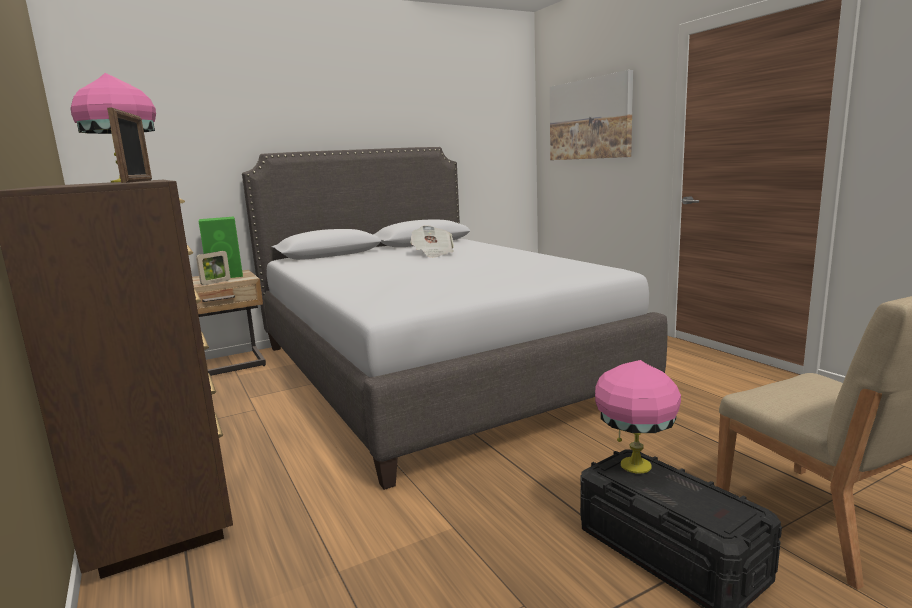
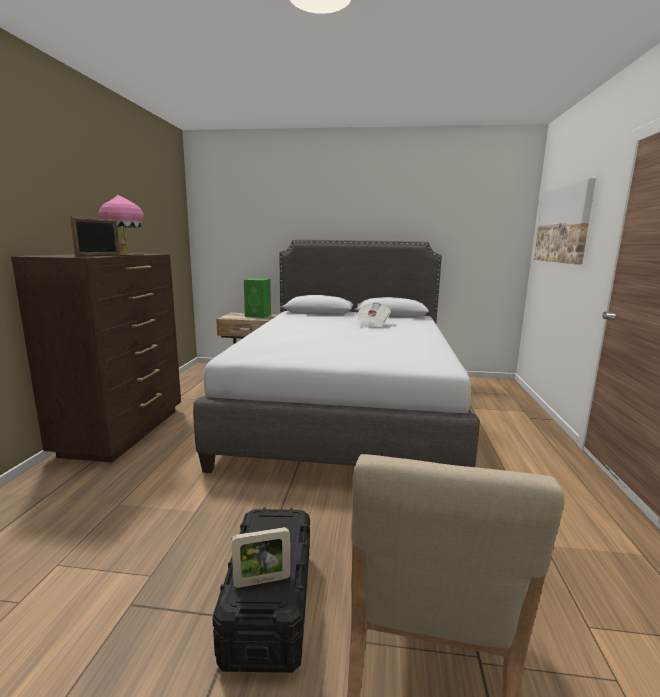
camera: 35 degrees right, 0 degrees up
picture frame [196,251,230,285] -> picture frame moved to [231,527,290,588]
pink table lamp [595,360,681,474] -> none

